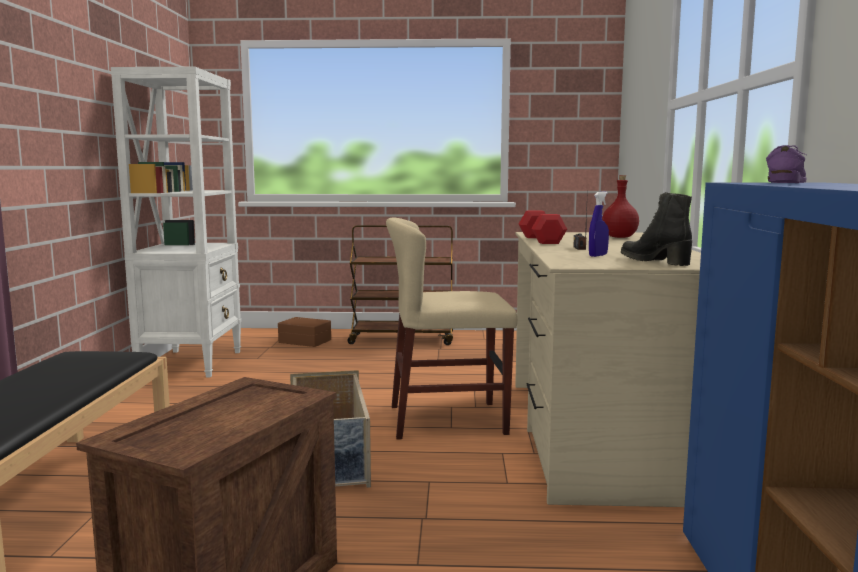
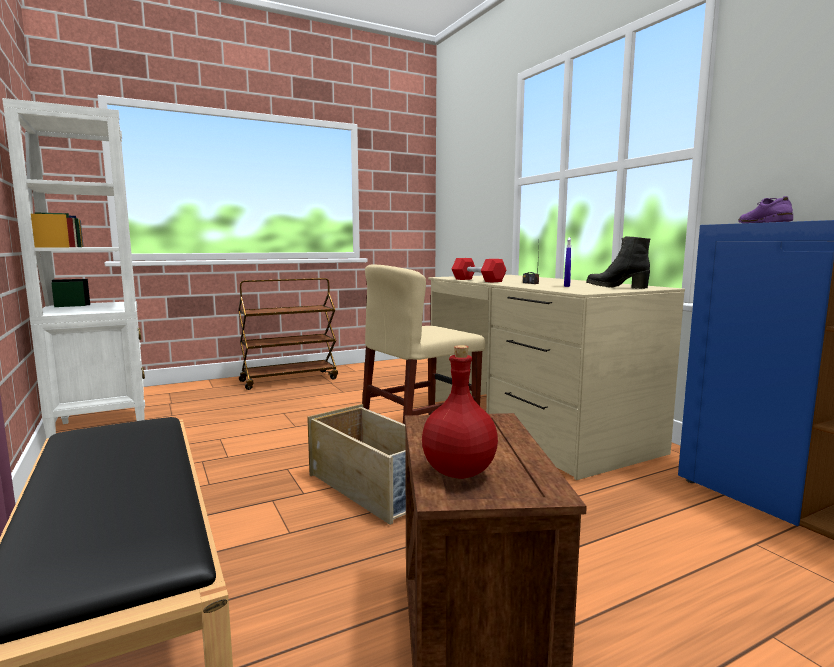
camera: 30 degrees left, 0 degrees up
brown storage box [278,317,331,347] -> none
red bottle [602,175,639,238] -> red bottle moved to [422,345,498,479]

